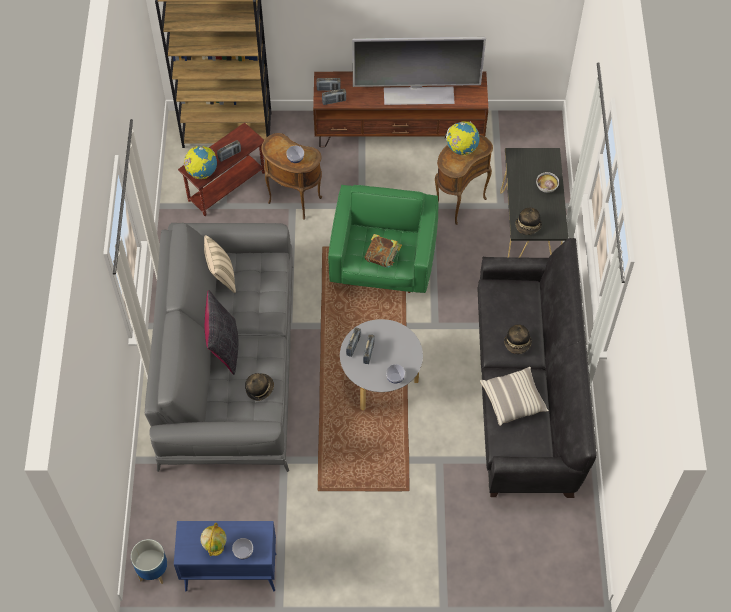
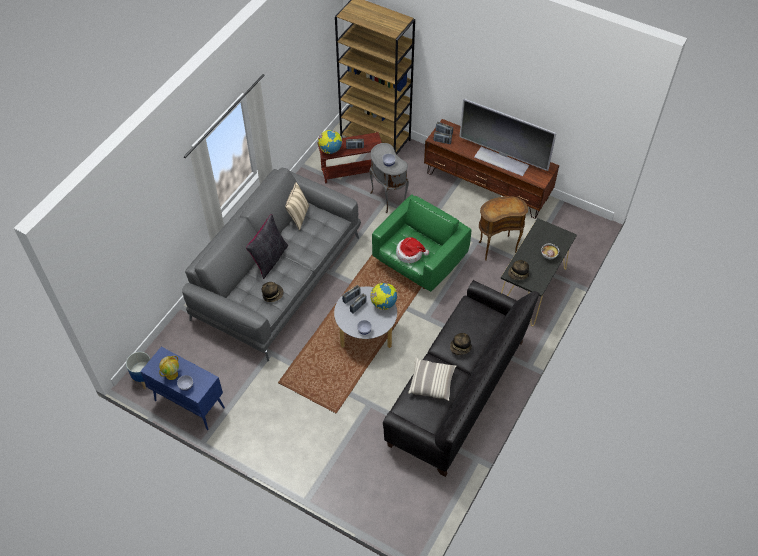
camera: 30 degrees right, 5 degrees down
brown side table [261,133,322,220] -> grey side table [369,143,409,213]
book [364,234,402,268] -> hat [396,237,429,263]
globe [445,121,480,155] -> globe moved to [370,283,397,310]

